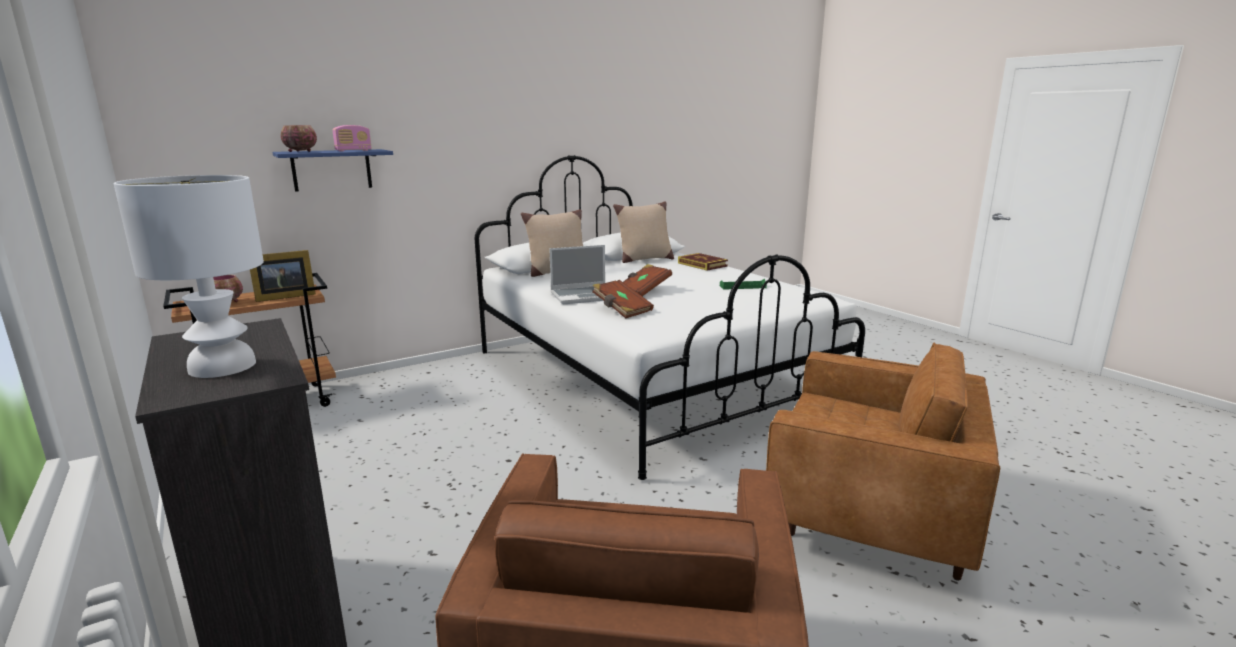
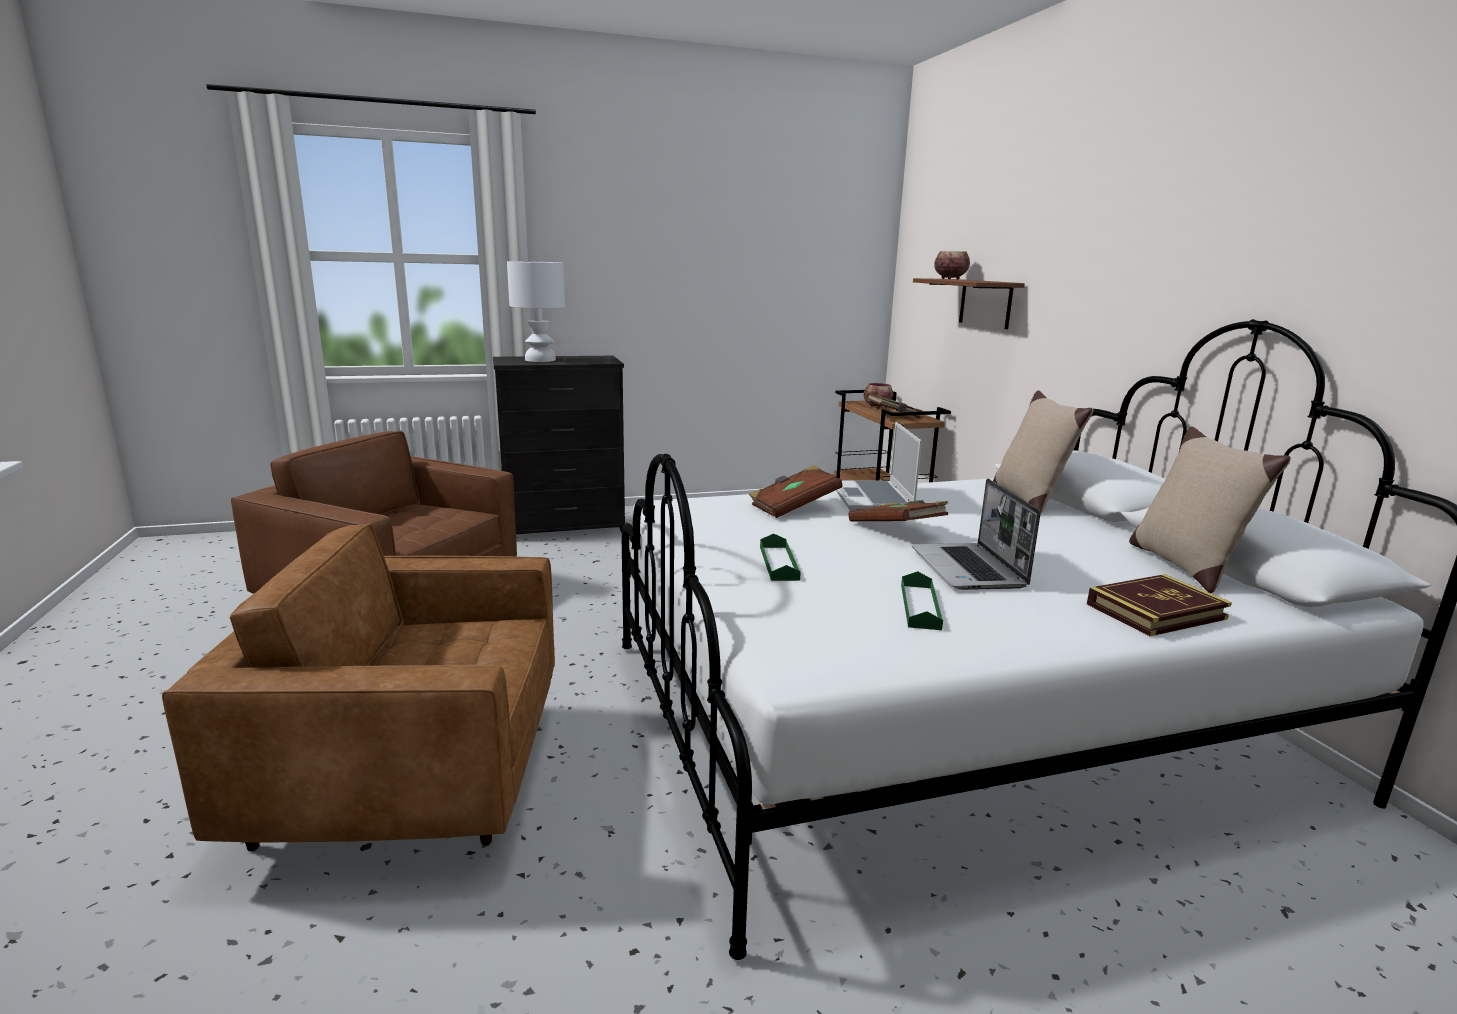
camera: 105 degrees right, 0 degrees up
picture frame [250,250,316,302] -> brown book [865,392,923,418]
blue shelf [273,149,393,192] -> brown shelf [913,278,1025,329]
radio [332,125,372,151] -> none
brown armchair [766,343,1000,581] -> brown armchair turned 45 degrees clockwise [162,523,555,852]
none -> green tray [760,533,801,581]
none -> laptop [912,479,1041,590]

